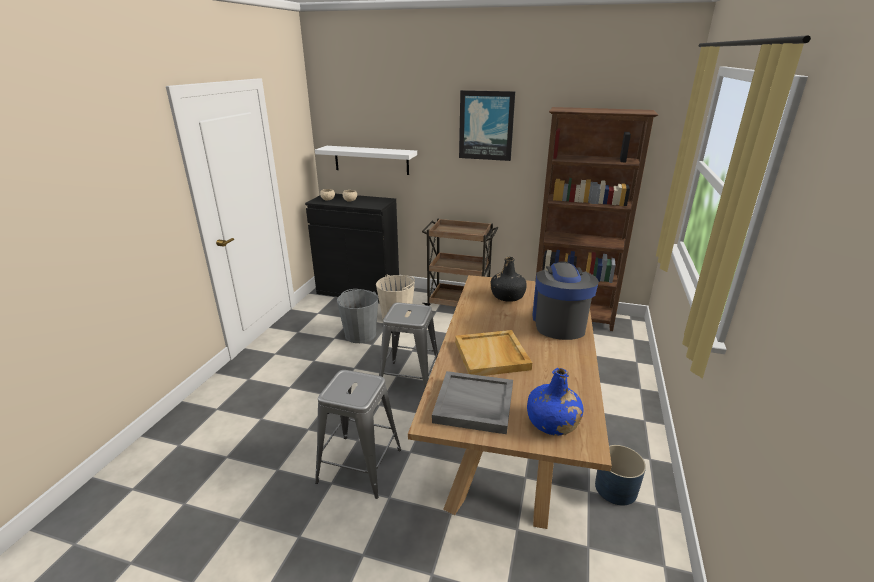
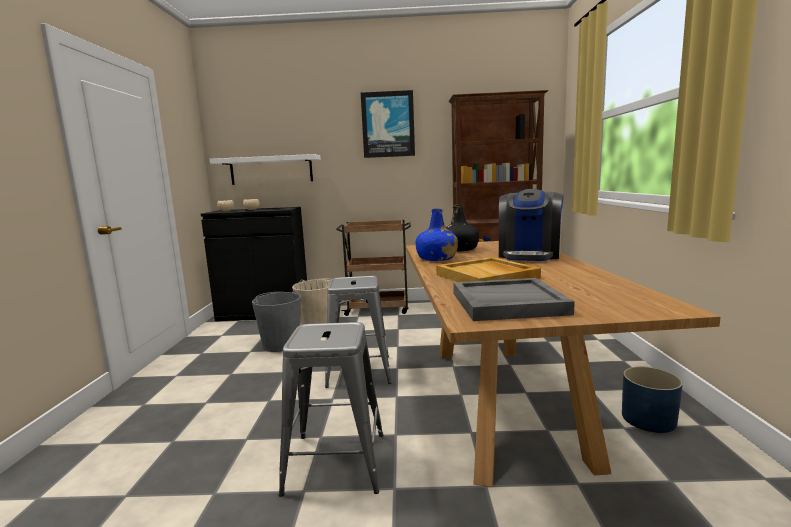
camera: 15 degrees left, 15 degrees down
blue bottle [527,368,583,436] -> blue bottle moved to [416,208,458,261]
coffee machine [532,261,599,340] -> coffee machine turned 150 degrees counterclockwise [499,189,564,261]

